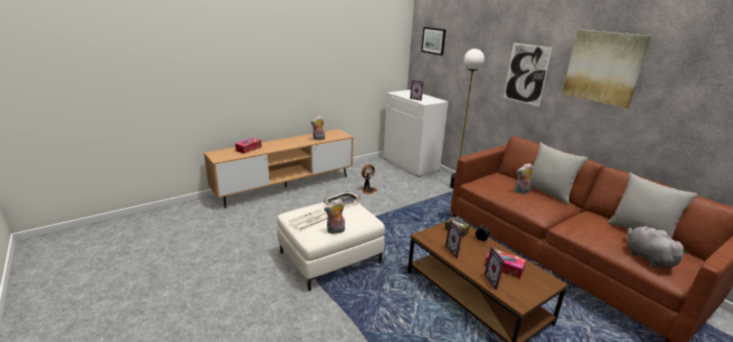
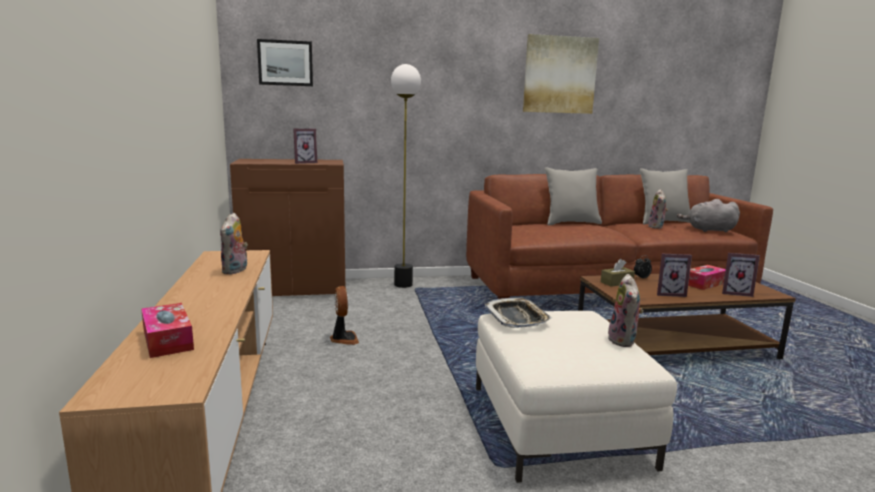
camera: 65 degrees left, 10 degrees down
newspaper [289,209,328,231] -> none
white cabinet [383,90,448,177] -> brown cabinet [230,159,345,296]
picture [504,42,552,107] -> none
plush toy [514,163,533,194] -> plush toy moved to [648,189,668,229]

